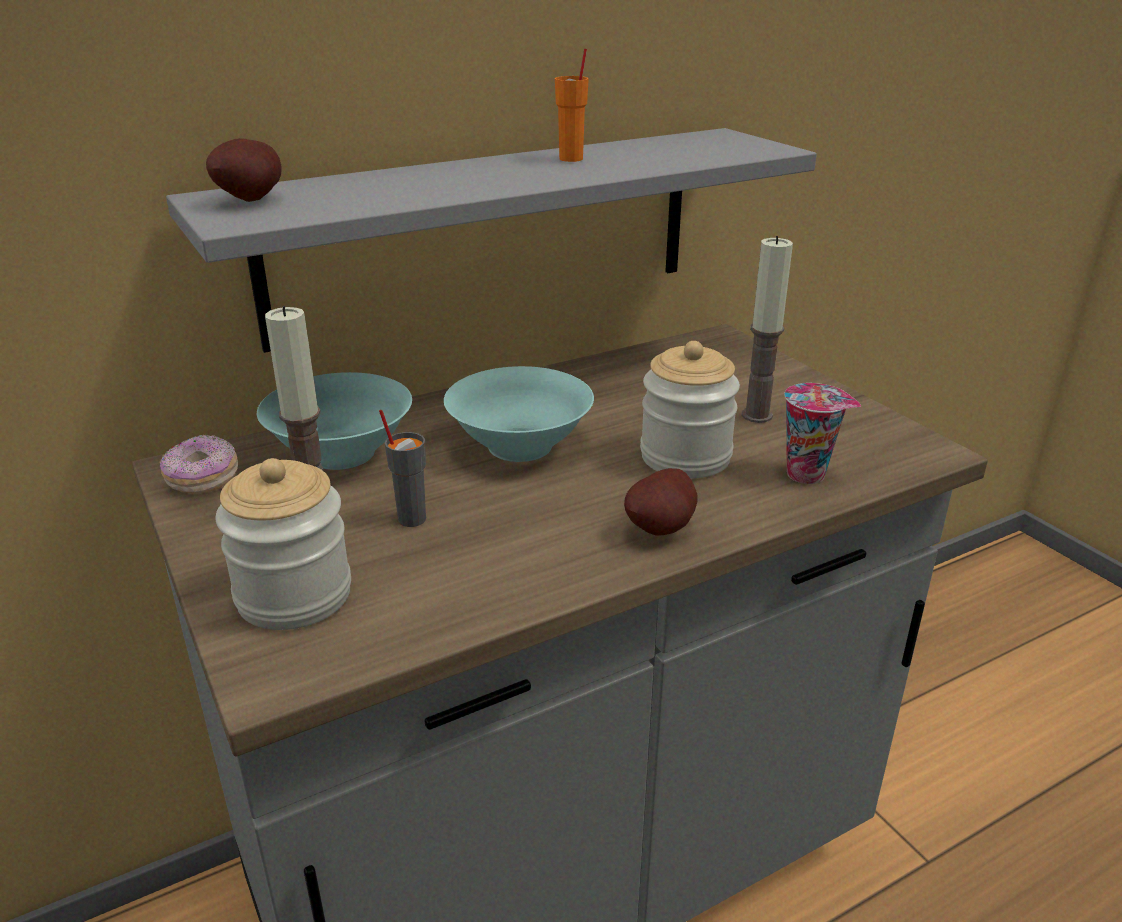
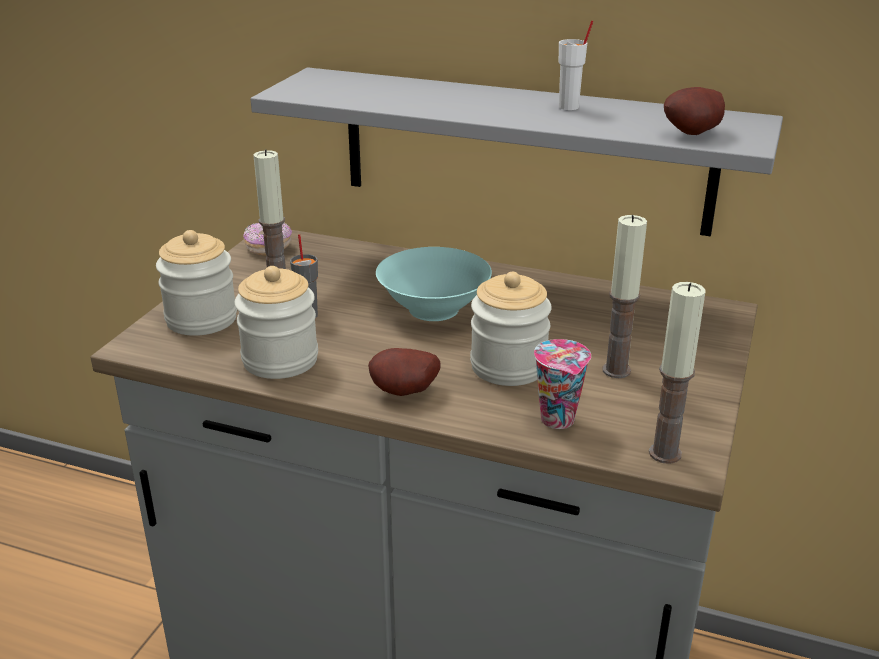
camera: 50 degrees right, 0 degrees up
potato [206,138,282,202] -> potato moved to [664,87,725,135]
turquoise bowl [257,372,412,470] -> none
orange cup [555,49,589,162] -> white cup [559,20,593,110]
none -> jar [234,266,318,379]
none -> candle [649,282,706,464]

